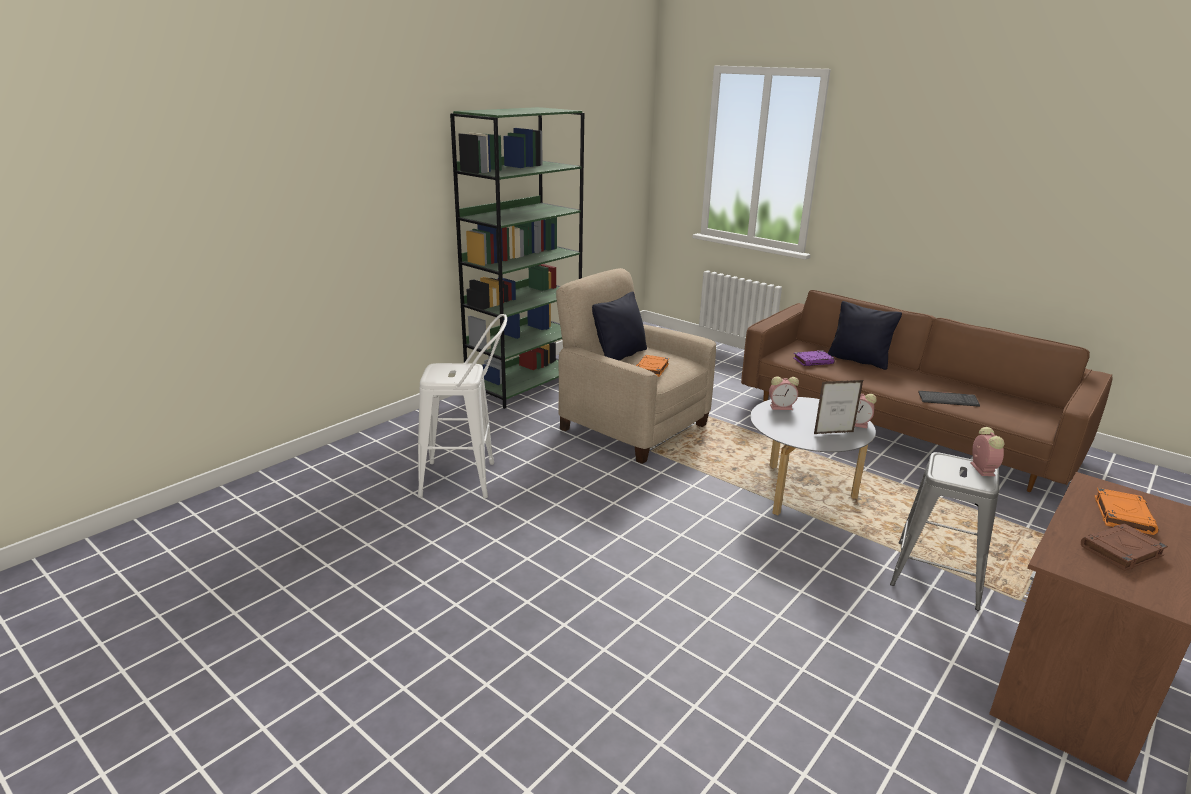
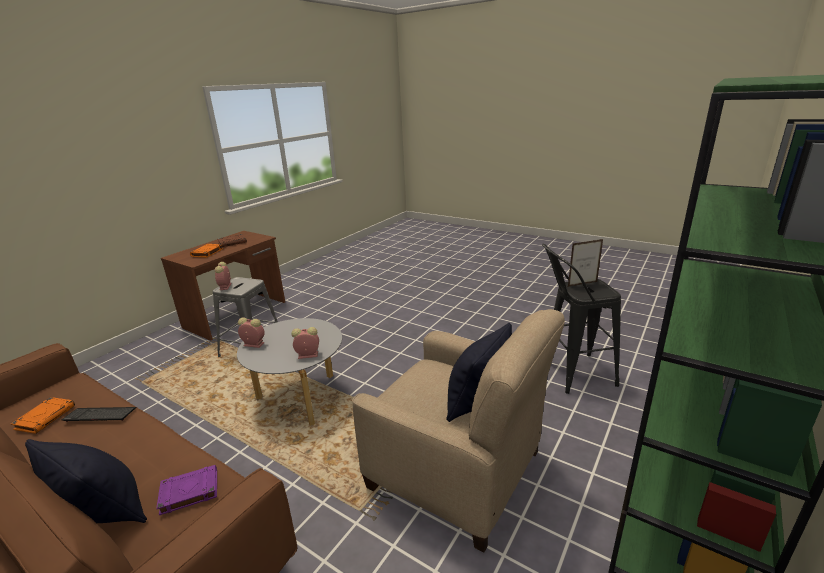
camera: 175 degrees right, 0 degrees up
white stool [418,314,507,498] -> black stool [542,243,621,394]
orange book [636,355,669,377] -> orange book moved to [11,397,75,434]
picture frame [814,380,863,434] -> picture frame moved to [568,239,603,287]

